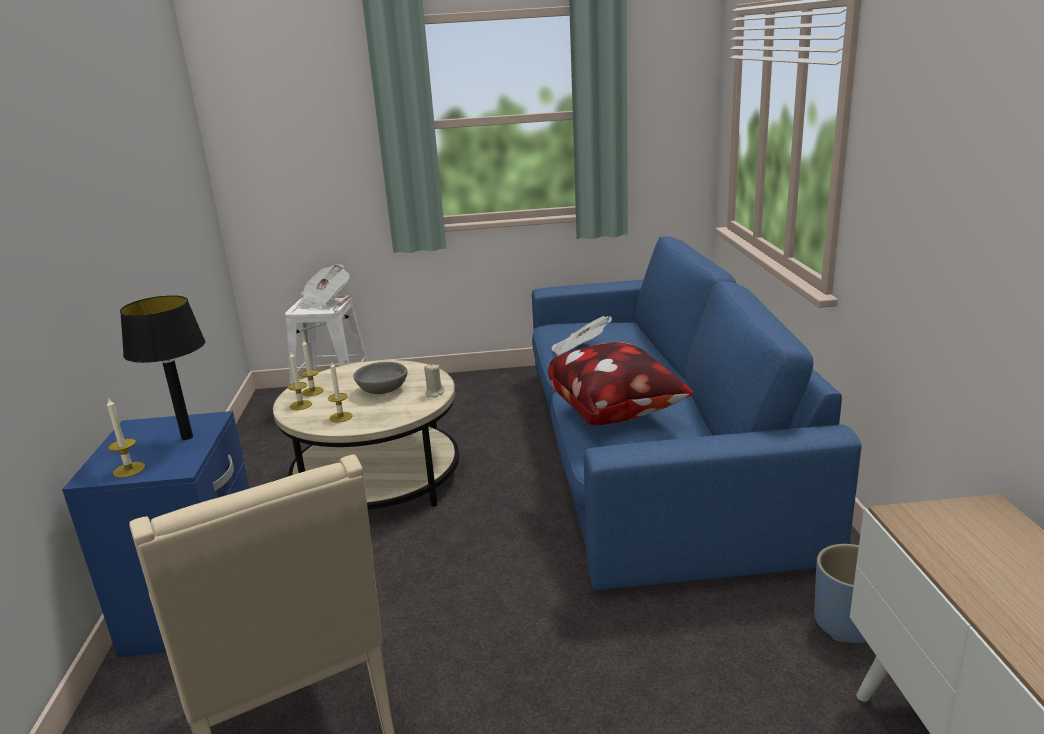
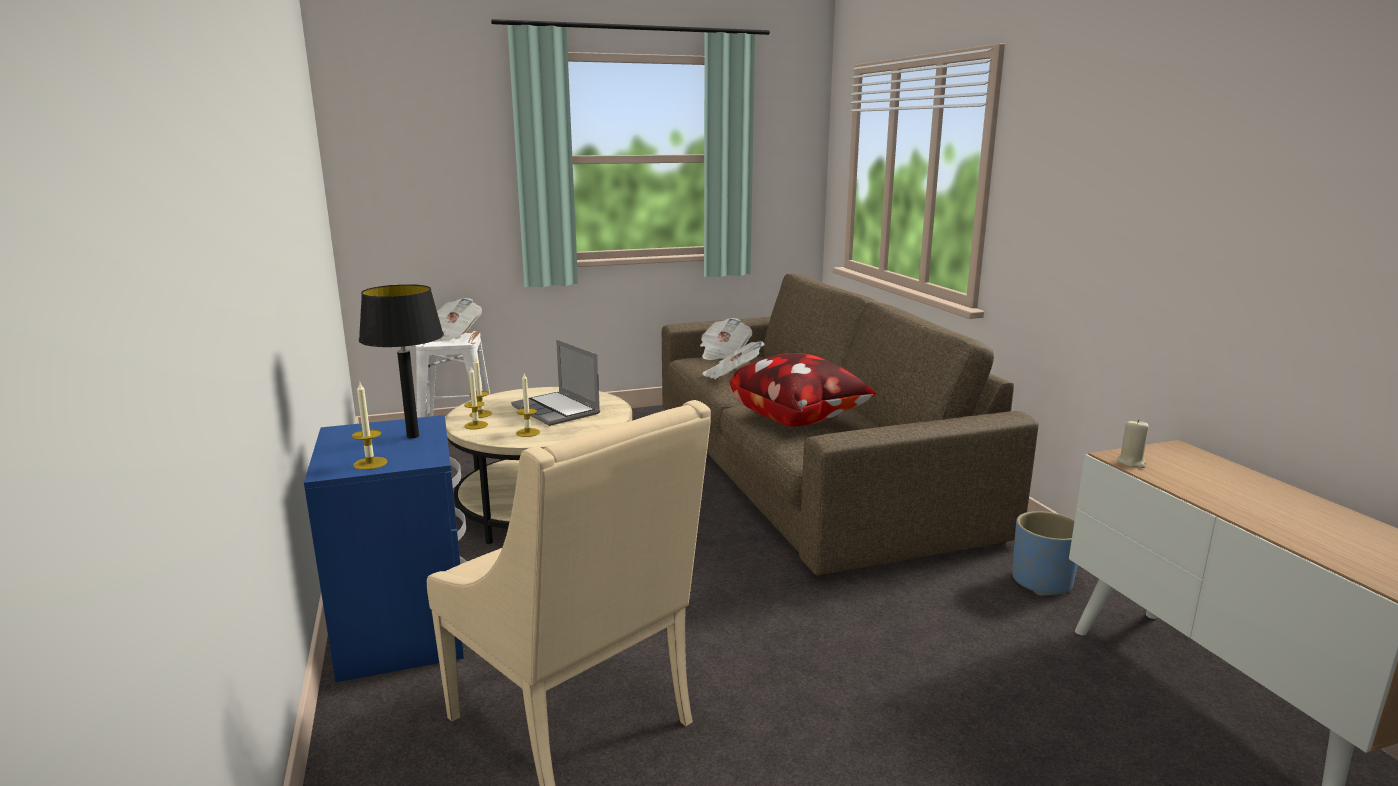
camera: 15 degrees left, 5 degrees down
grey bowl [353,362,408,394] -> laptop [511,339,600,426]
beige candle [424,363,444,397] -> beige candle moved to [1117,419,1149,468]
blue sofa [532,236,861,590] -> brown sofa [662,273,1038,575]
none -> newspaper [700,318,753,360]

